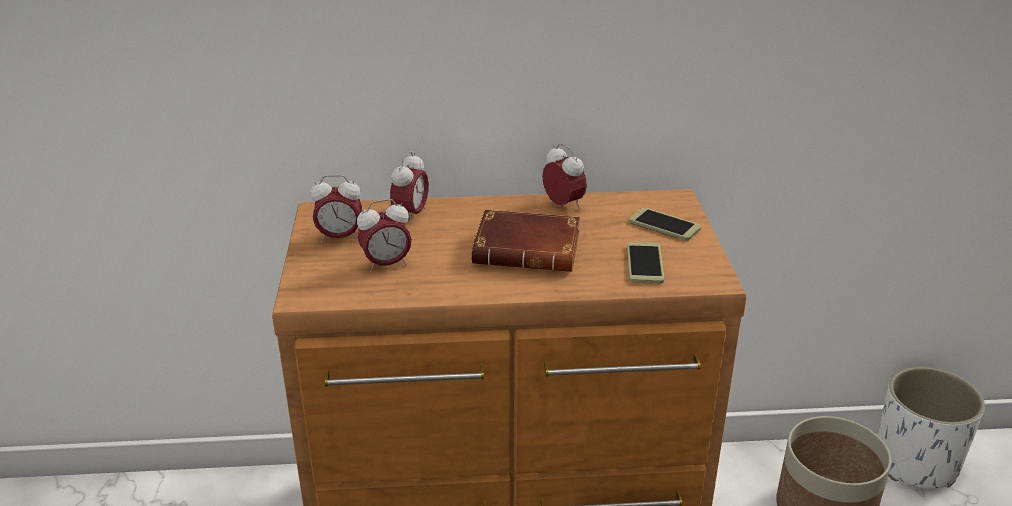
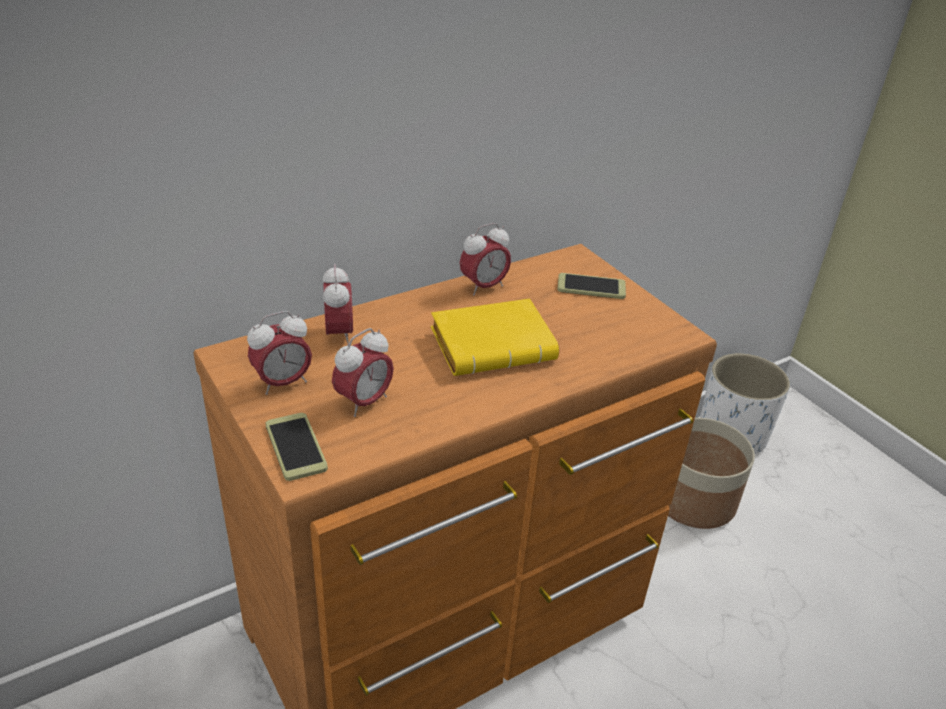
camera: 30 degrees left, 5 degrees up
brown book [471,210,580,272] -> yellow book [431,299,559,376]
alarm clock [542,143,587,210] -> alarm clock turned 120 degrees clockwise [460,223,511,295]
phone [627,242,664,284] -> phone moved to [266,413,328,481]

